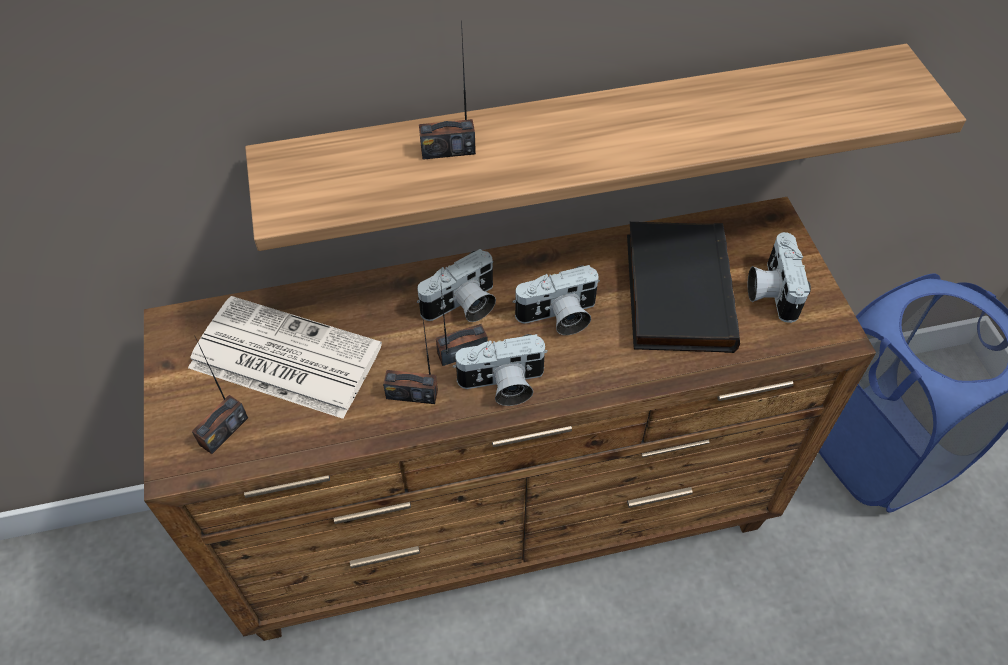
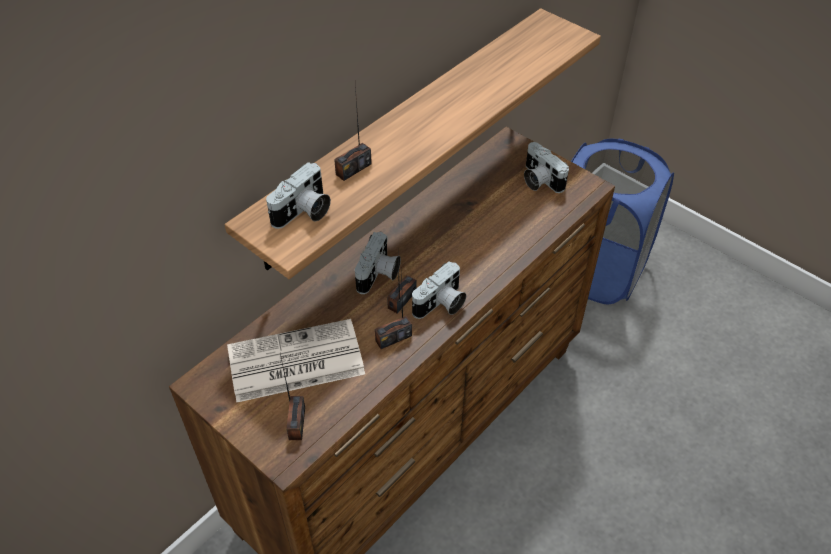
camera: 35 degrees left, 5 degrees down
camera [513,265,600,335] -> camera moved to [266,162,331,229]
black book [627,222,740,353] -> none

